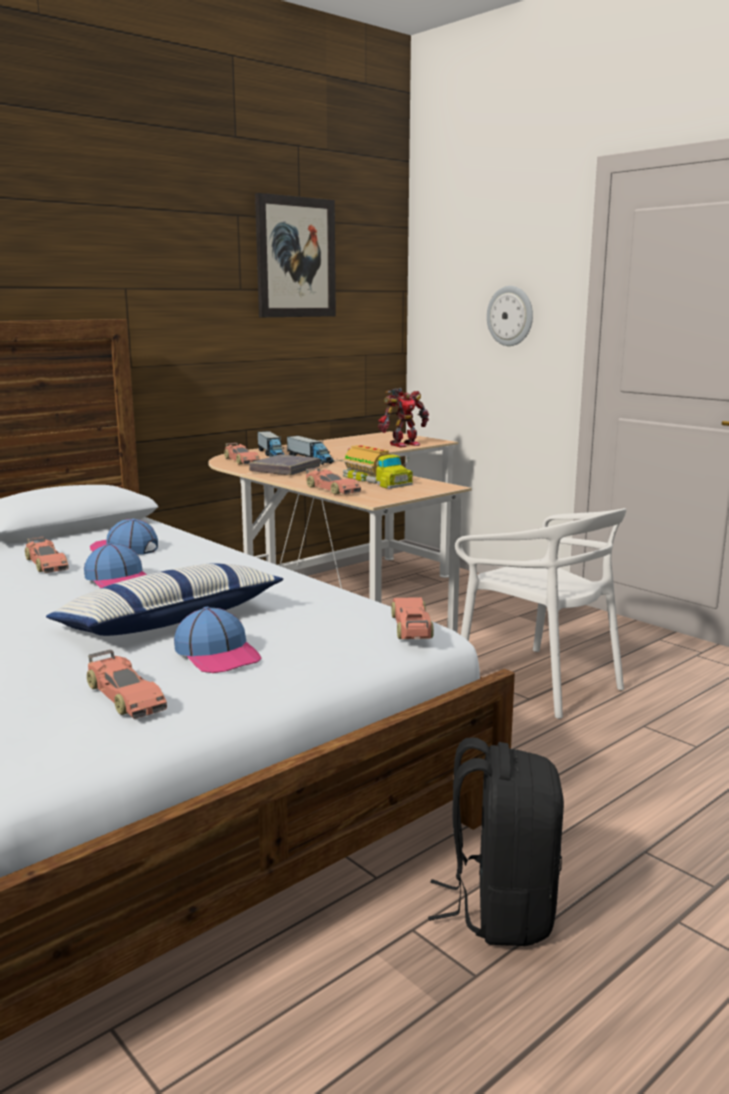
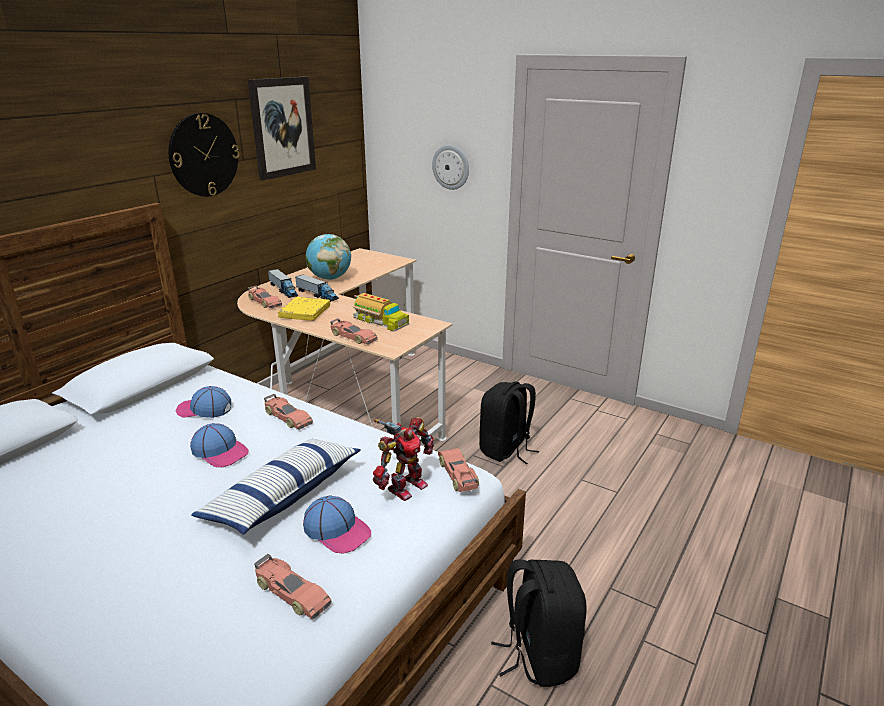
camera: 15 degrees left, 10 degrees up
toy car [25,537,69,573] -> toy car moved to [264,394,313,430]
grey book [249,454,320,475] -> yellow book [278,297,330,321]
toy robot [378,388,429,447] -> toy robot moved to [373,417,434,501]
white chair [455,508,627,719] -> black backpack [479,381,539,464]
none -> wall clock [168,113,240,197]
none -> globe [306,234,351,280]

